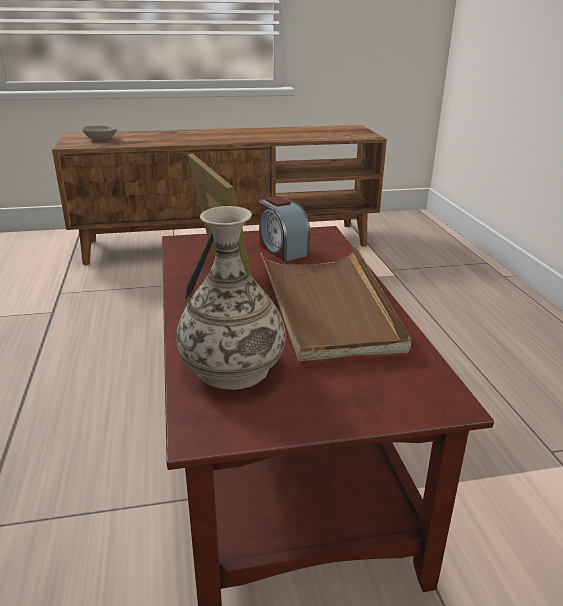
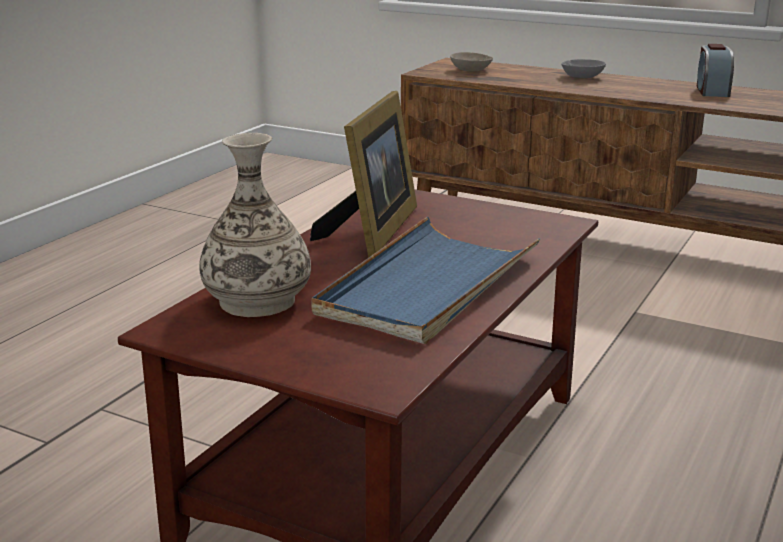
camera: 40 degrees right, 5 degrees down
alarm clock [259,196,310,262] -> alarm clock moved to [697,44,734,97]
brown tray [260,247,412,361] -> blue tray [311,217,540,344]
none -> grey bowl [561,59,606,78]

